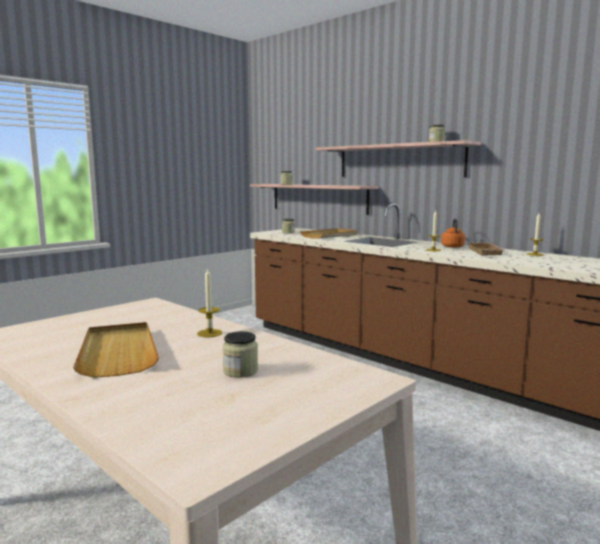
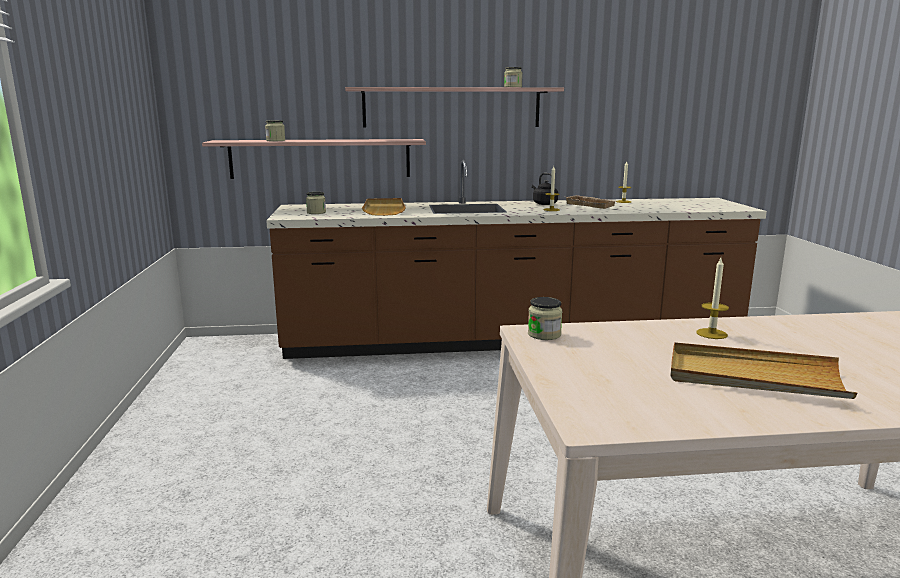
camera: 50 degrees left, 5 degrees up
jar [222,331,258,378] -> jar moved to [528,297,562,340]
orange kettle [441,218,465,248] -> black kettle [532,173,558,205]

